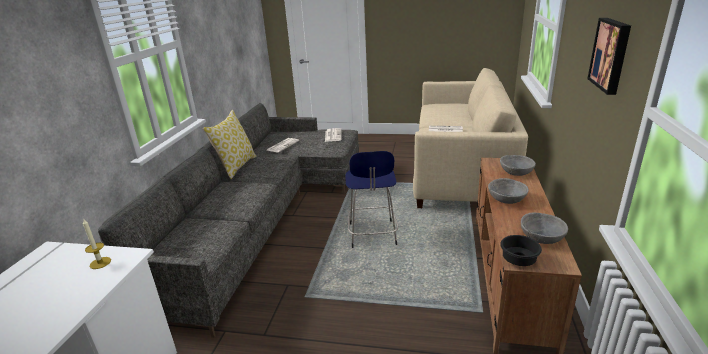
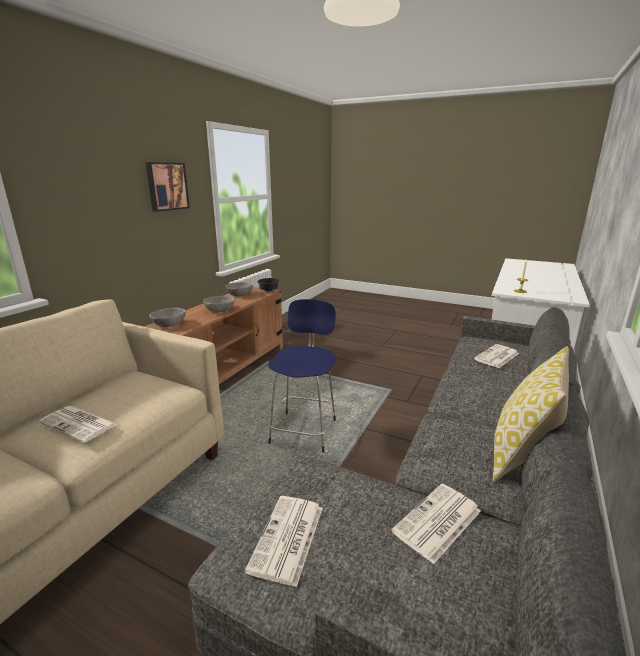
camera: 165 degrees left, 5 degrees down
none -> newspaper [474,344,519,368]

